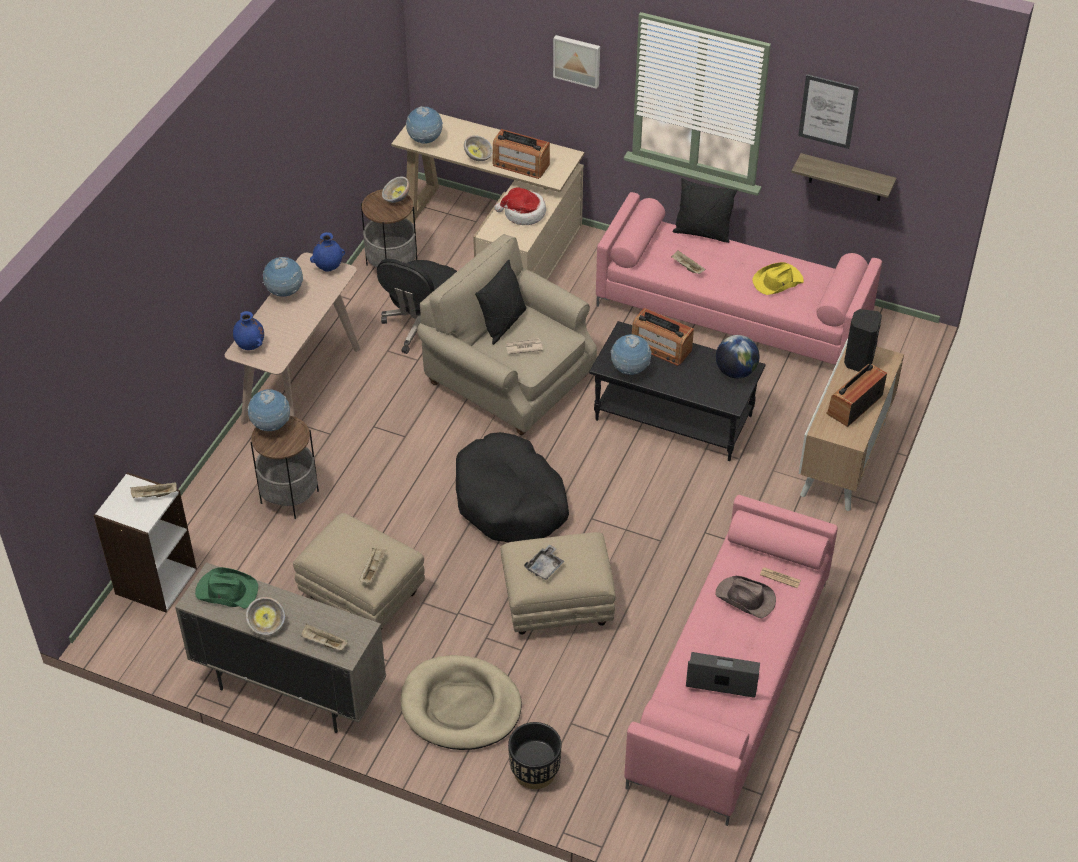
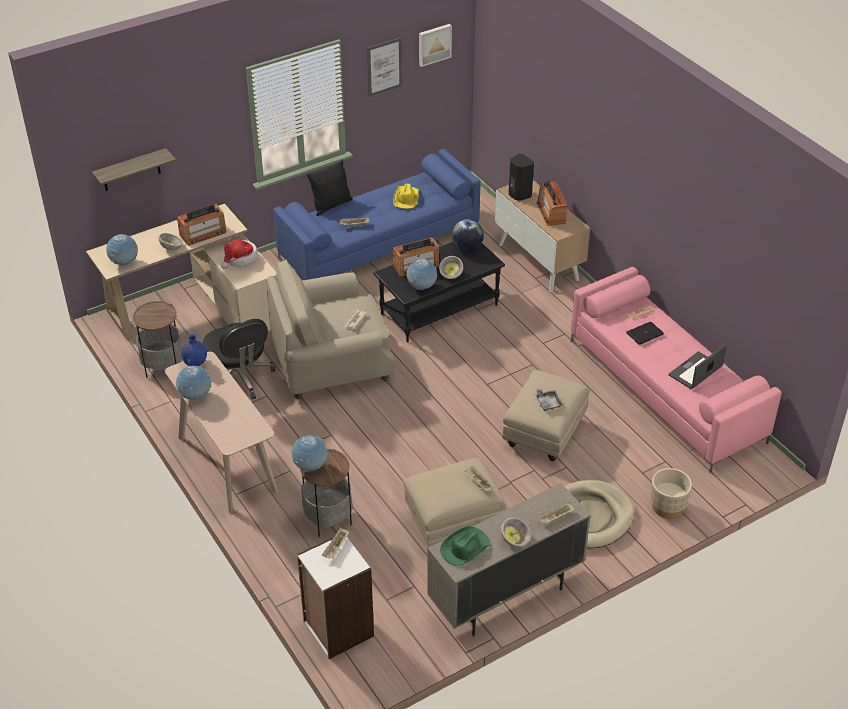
camera: 55 degrees left, 5 degrees down
blue vase [233,311,264,350] -> none
bowl [382,177,410,203] -> bowl moved to [439,256,463,279]
black dog bed [456,432,569,543] -> none
black pillow [475,260,527,345] -> none
black planter [508,722,561,789] -> beige planter [650,468,692,519]
picture [553,35,600,89] -> picture moved to [419,24,452,67]
pink sofa [596,192,882,366] -> blue sofa [273,149,481,280]
brown hat [715,576,776,618] -> laptop [626,322,664,345]
shelf [791,153,897,201] -> shelf moved to [92,148,176,191]

